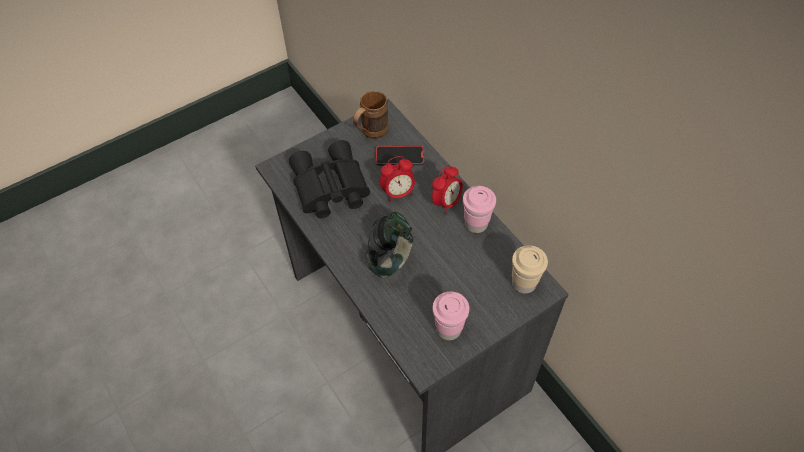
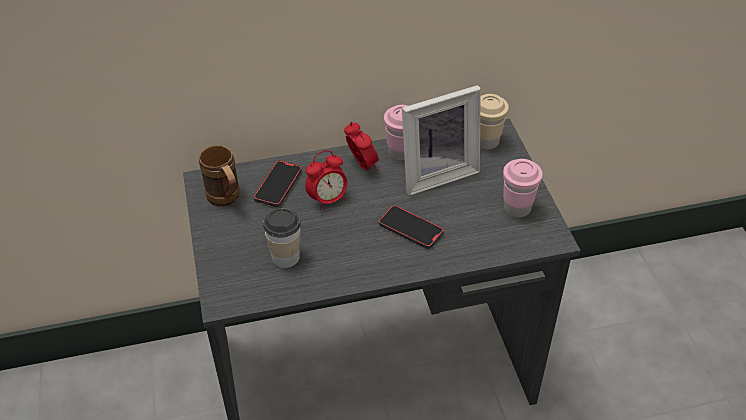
camera: 70 degrees left, 10 degrees down
black binoculars [289,140,370,218] -> cup [263,208,301,268]
headphones [365,212,413,278] -> phone [379,205,444,249]
alarm clock [380,156,415,202] -> alarm clock turned 60 degrees clockwise [305,150,347,211]
none -> picture frame [402,85,481,196]

